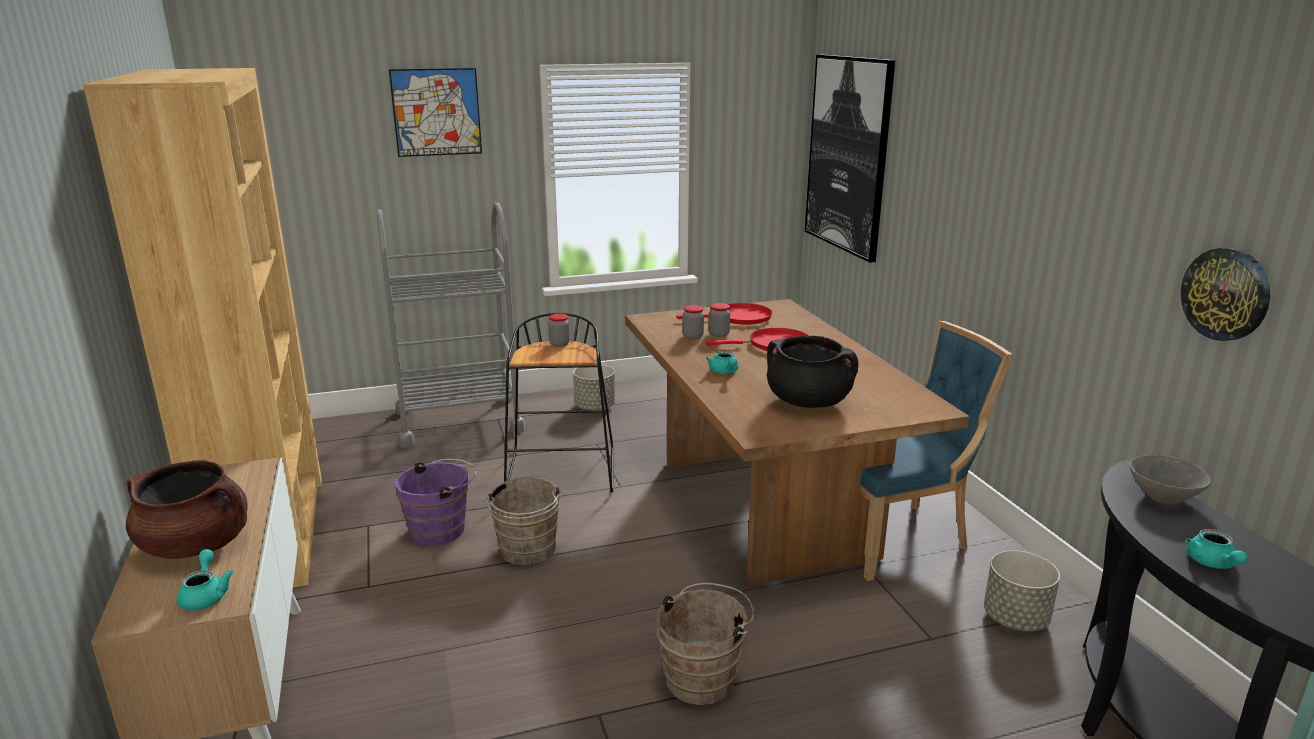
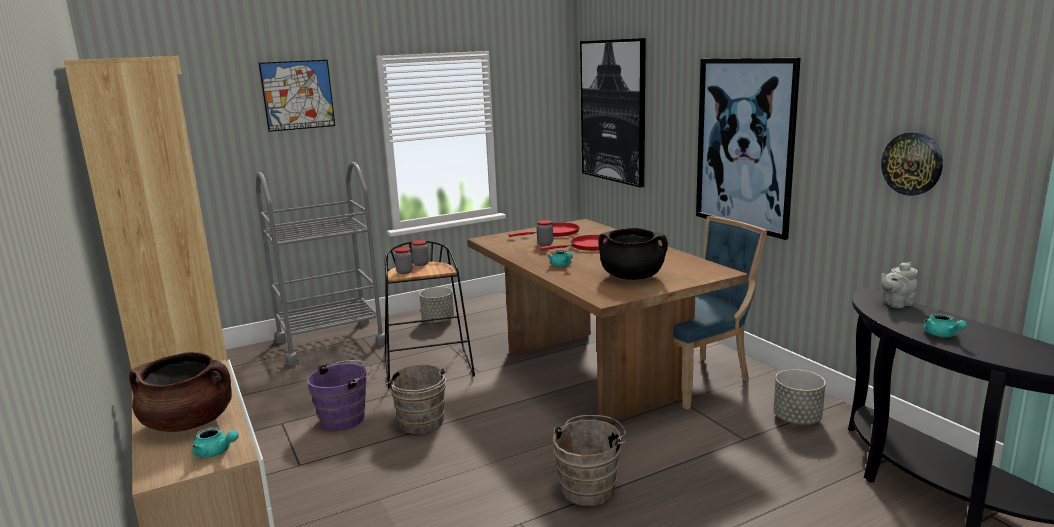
camera: 10 degrees left, 5 degrees down
turquoise teapot [177,549,233,611] -> turquoise teapot turned 135 degrees clockwise [192,427,239,458]
jar [682,305,704,340] -> jar moved to [395,247,413,274]
grey bowl [1129,455,1211,504] -> grey teapot [881,262,918,308]
none -> picture [696,58,801,240]

